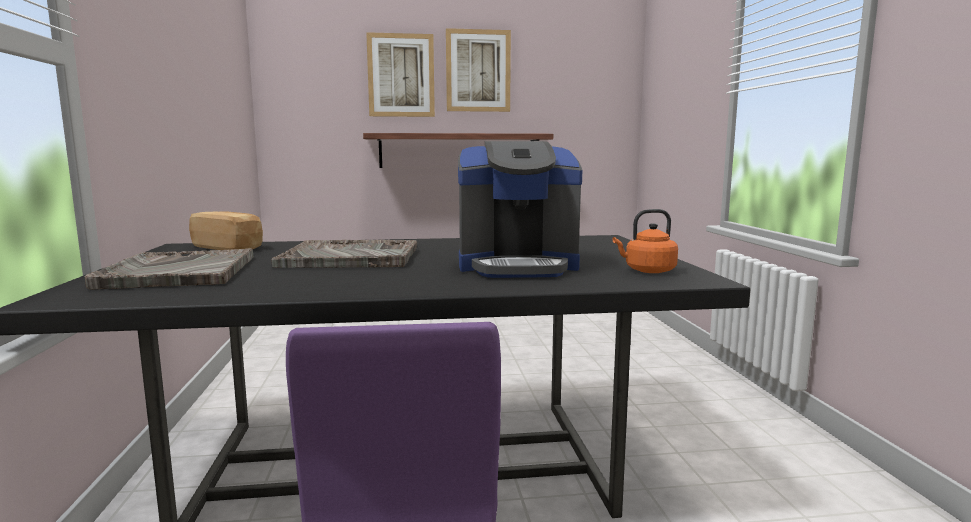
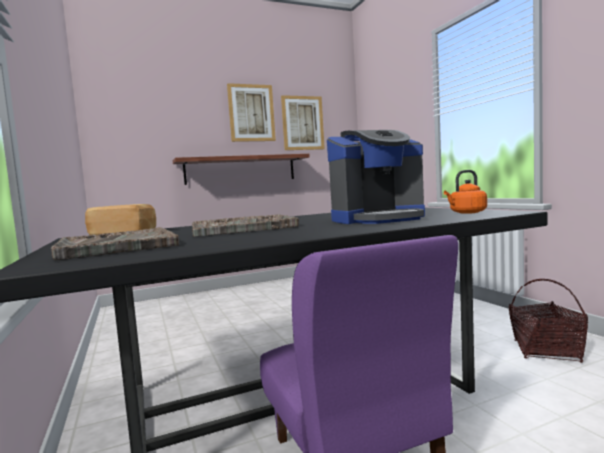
camera: 15 degrees left, 5 degrees down
picture [366,32,435,117] -> picture moved to [281,95,325,150]
none -> basket [509,279,588,363]

